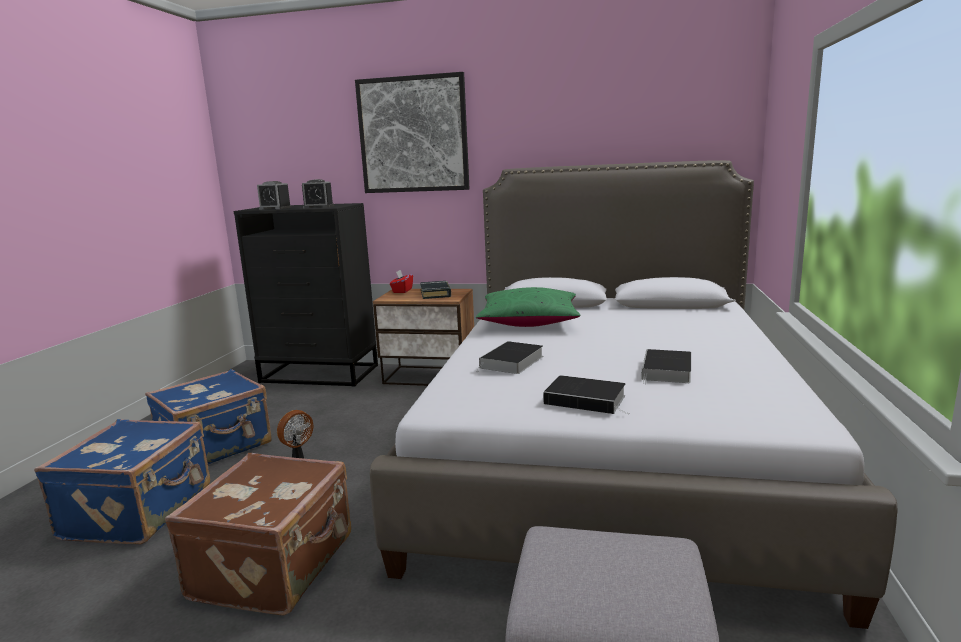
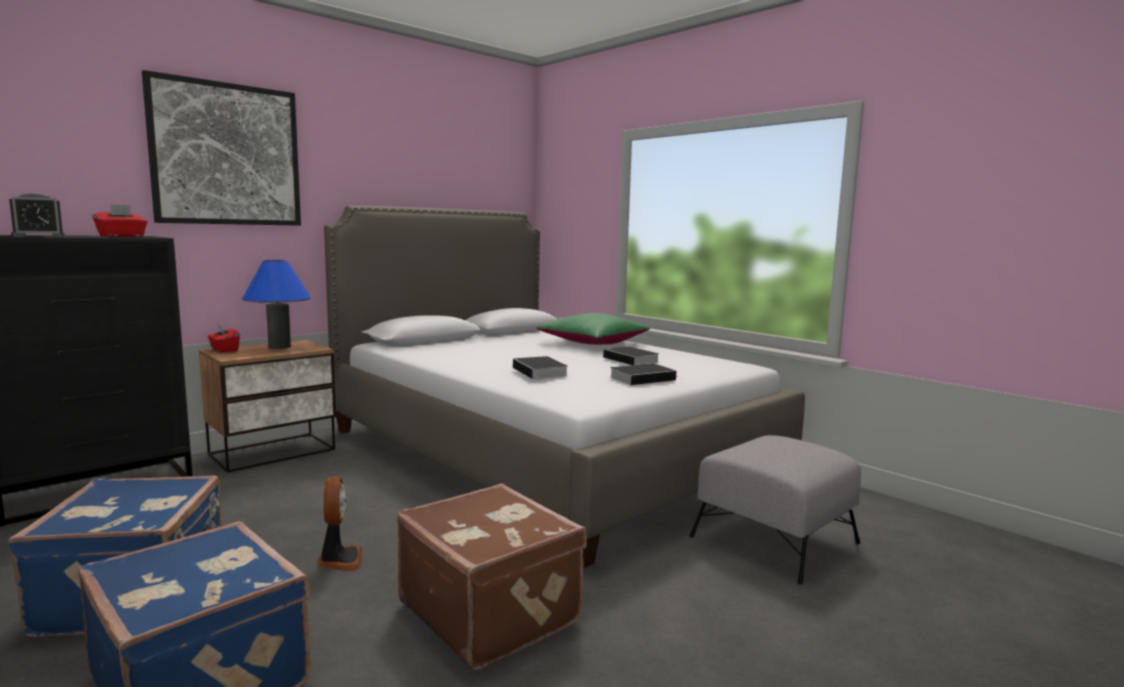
camera: 55 degrees left, 5 degrees down
alarm clock [302,179,334,208] -> red tissue box [92,204,148,237]
black book [420,281,451,299] -> blue table lamp [242,260,311,349]
green pillow [476,287,581,327] -> green pillow moved to [536,313,650,345]

